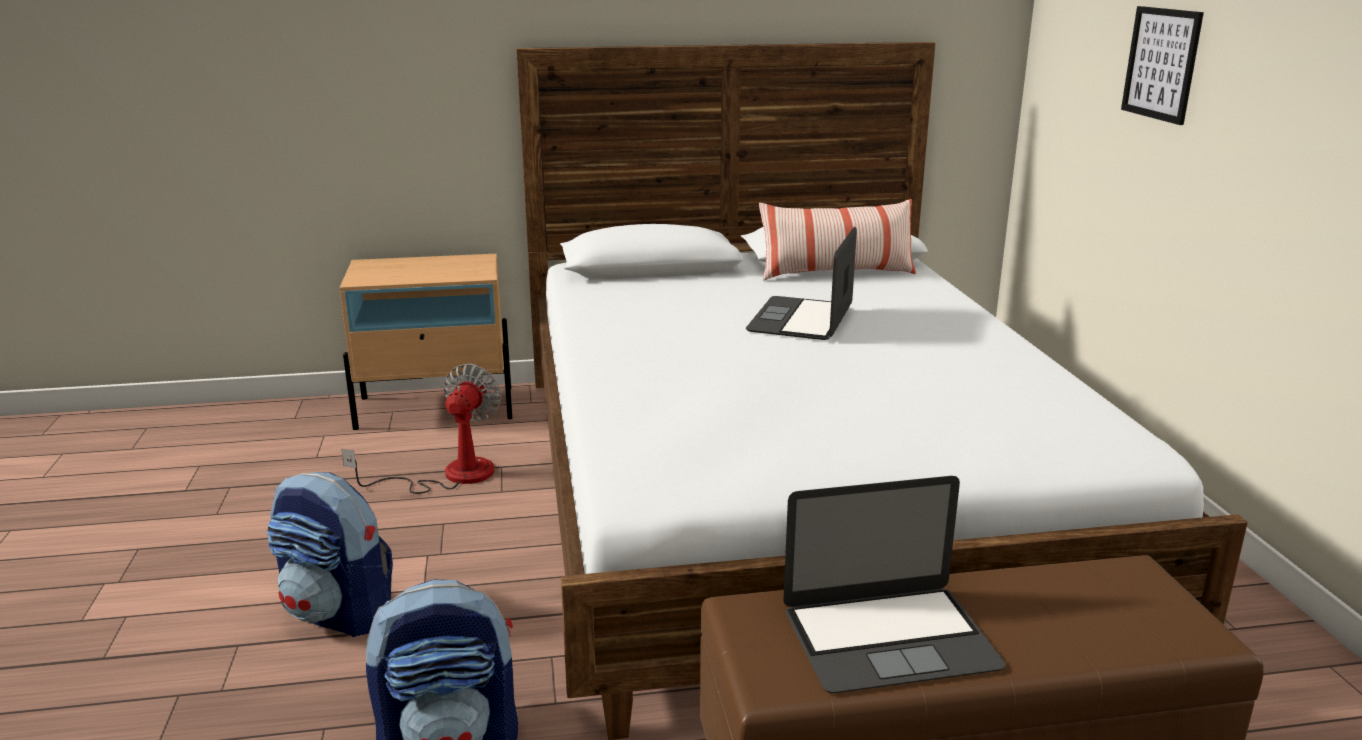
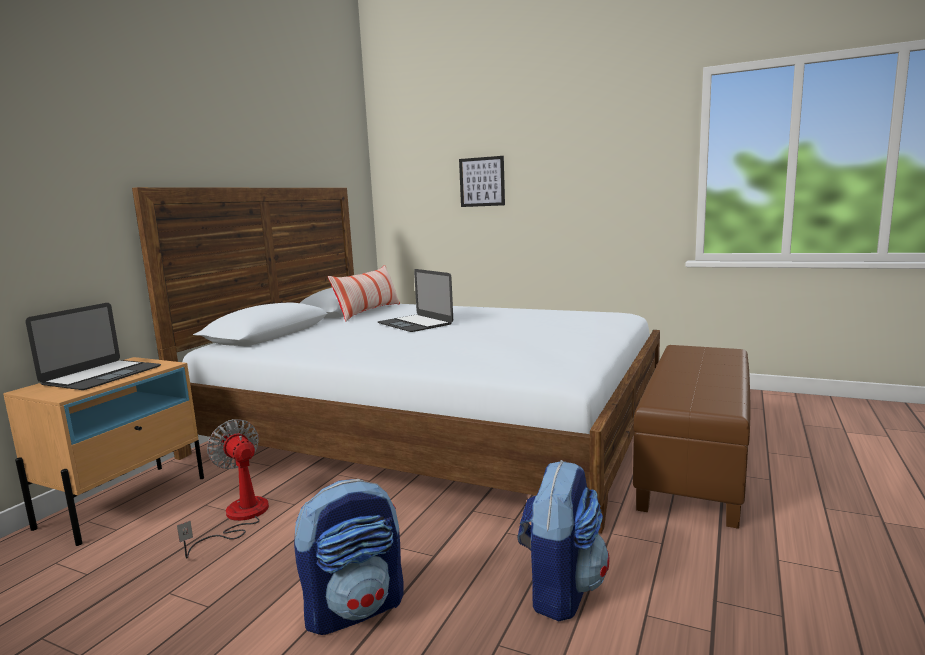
camera: 55 degrees left, 10 degrees down
laptop [783,476,1006,693] -> laptop moved to [25,303,161,390]

